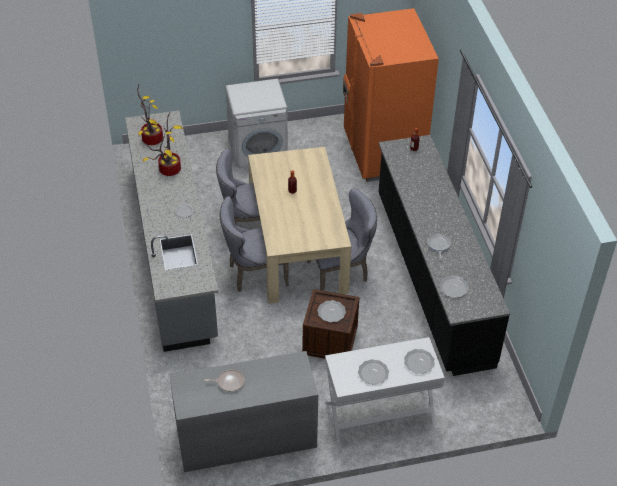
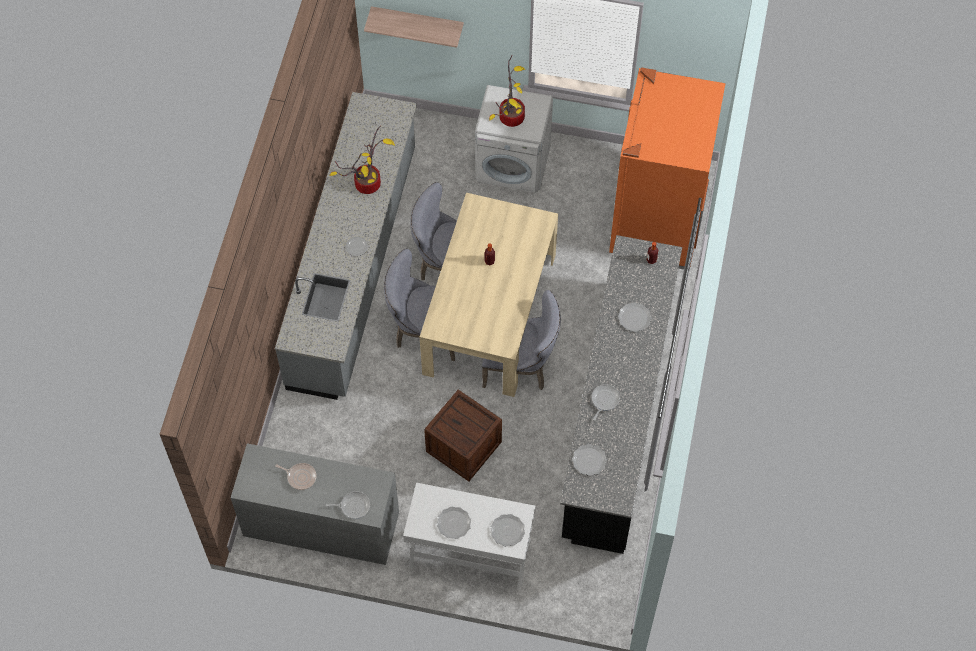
camera: 25 degrees right, 15 degrees up
potted plant [137,84,163,145] -> potted plant moved to [489,56,525,127]
plate [317,300,346,323] -> plate moved to [618,302,651,332]
none -> frying pan [326,491,370,519]
none -> shelf [364,6,464,48]

